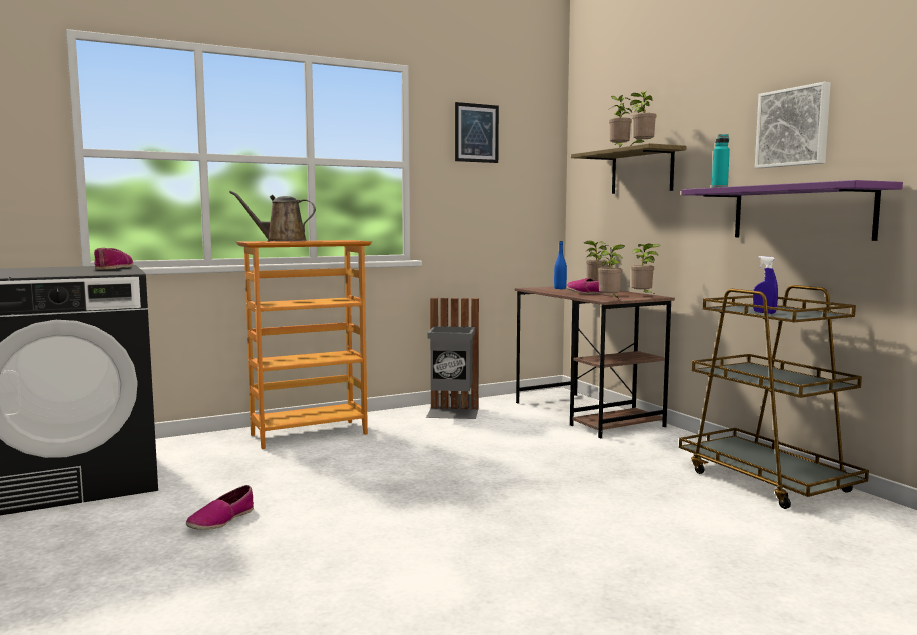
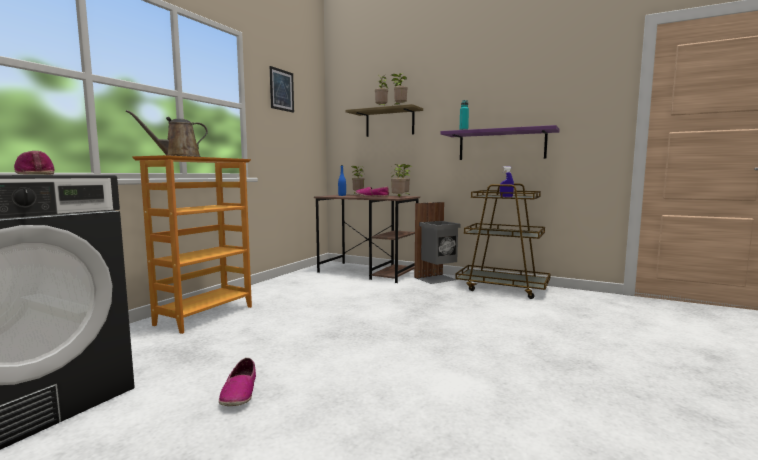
camera: 35 degrees left, 0 degrees up
grey trash can [426,298,479,419] -> grey trash can moved to [414,202,461,284]
picture [755,82,831,168] -> none

